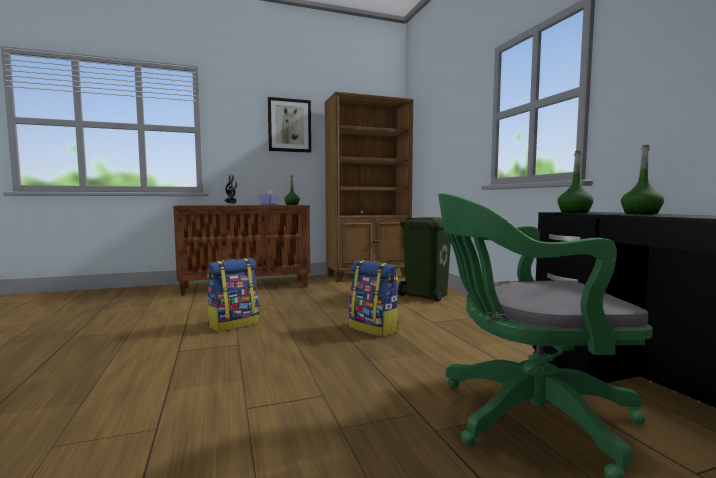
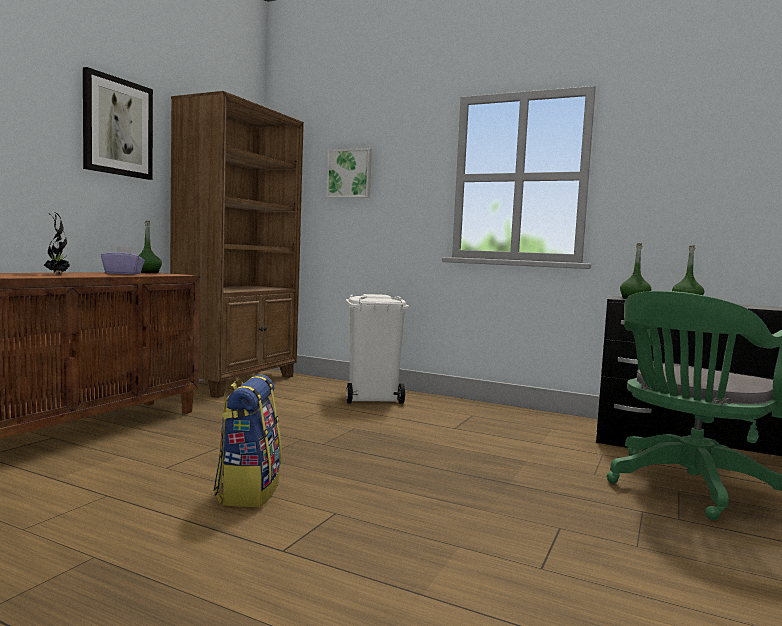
camera: 45 degrees left, 0 degrees up
backpack [349,260,399,337] -> none
green trash can [398,217,451,302] -> white trash can [346,294,409,404]
none -> picture [326,148,372,198]

